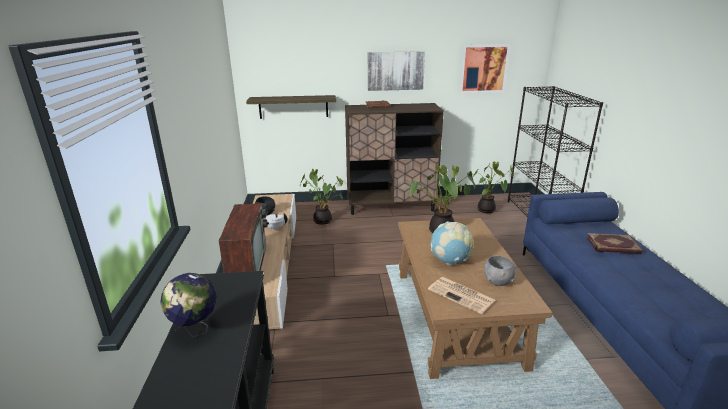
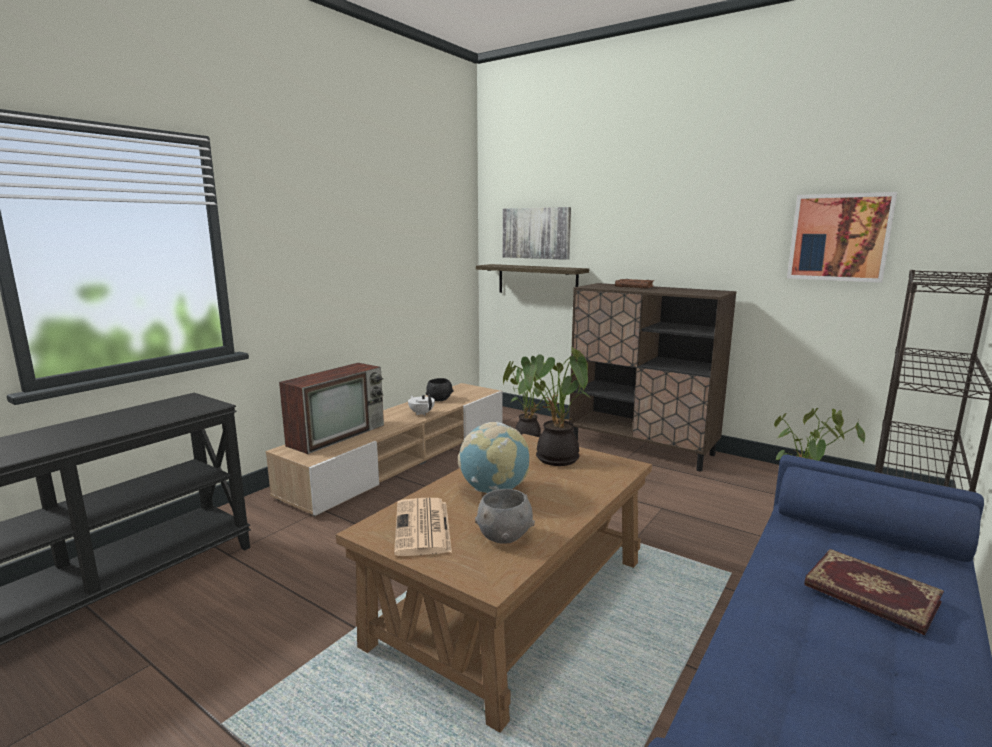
camera: 40 degrees right, 10 degrees down
globe [160,273,217,338] -> none
picture [368,51,425,91] -> picture moved to [502,207,571,260]

